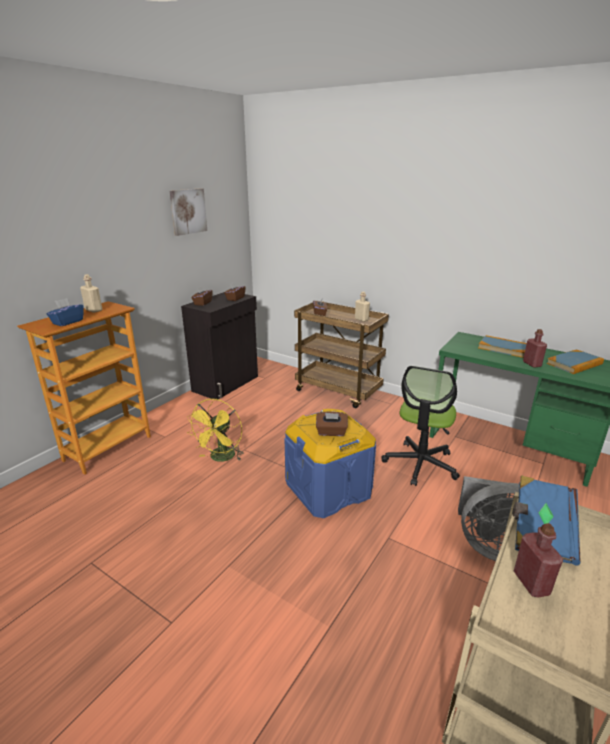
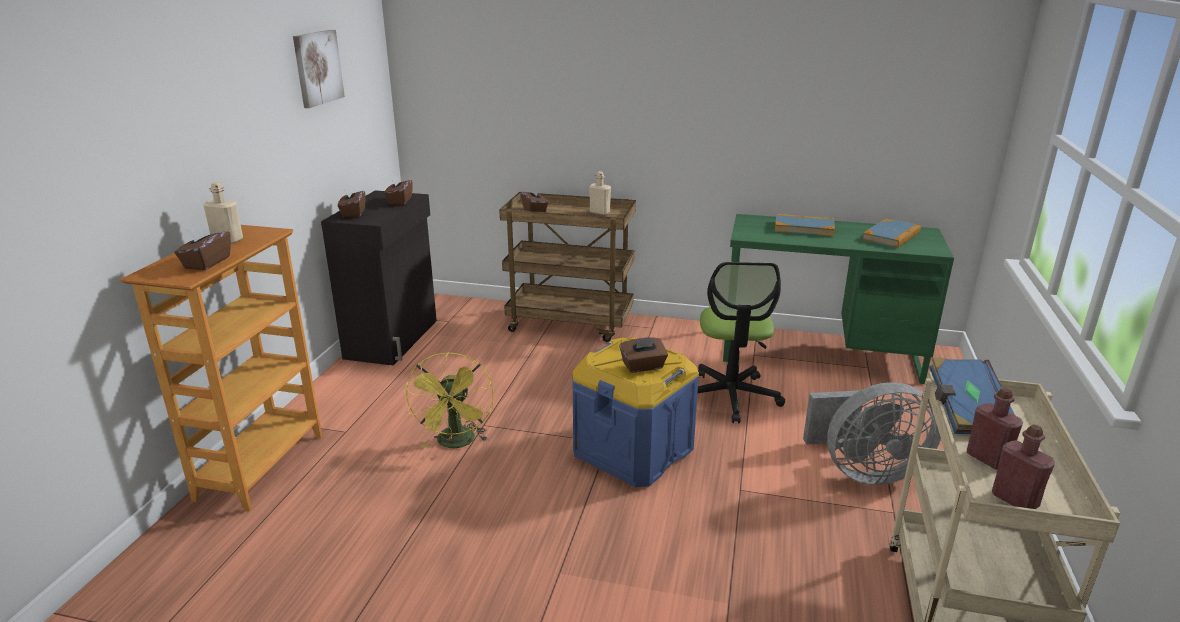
camera: 20 degrees left, 0 degrees up
blue tissue box [47,298,84,326] -> brown tissue box [174,223,231,270]
red bottle [523,329,547,368] -> red bottle moved to [992,424,1055,509]

